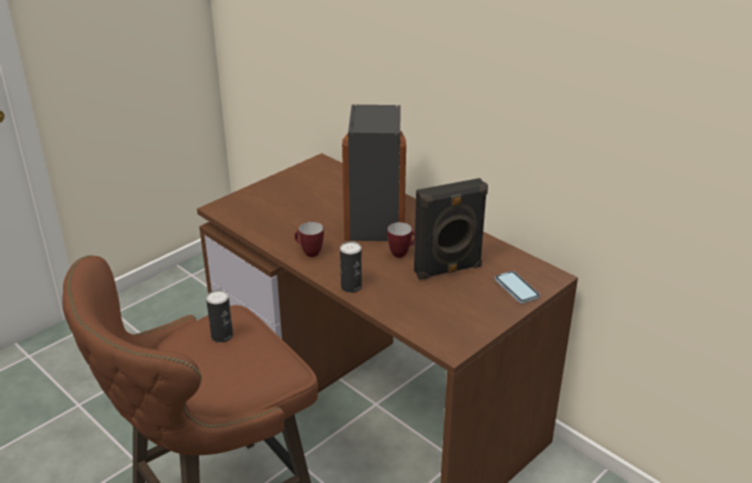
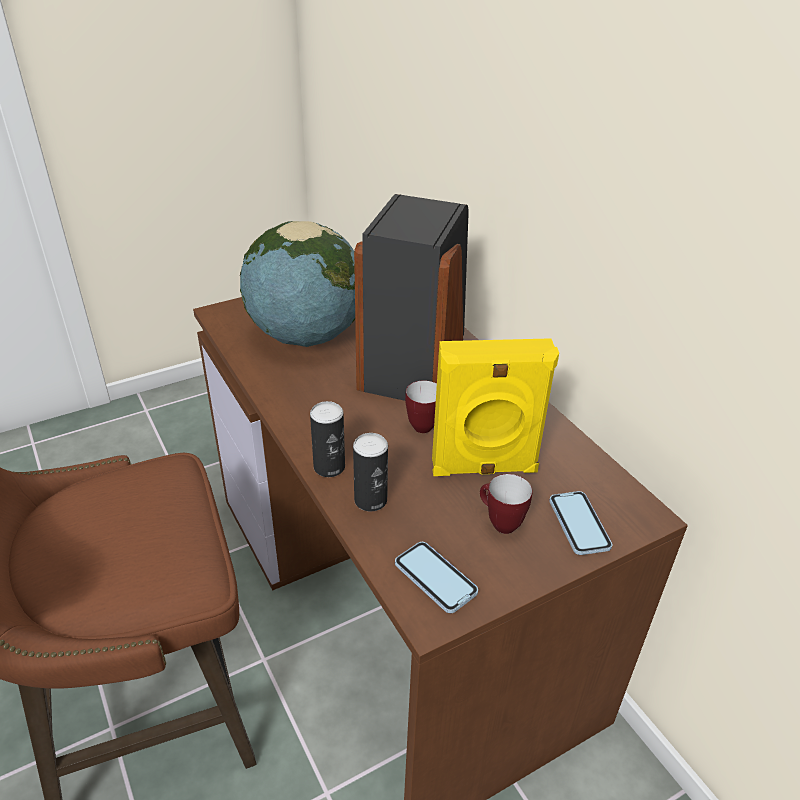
camera: 15 degrees right, 5 degrees up
can [206,290,233,342] -> can moved to [353,433,388,511]
mug [294,222,324,257] -> mug moved to [480,474,532,534]
black speaker [414,178,488,280] -> yellow speaker [432,338,559,476]
none -> globe [240,221,355,347]
none -> phone [395,542,478,613]

